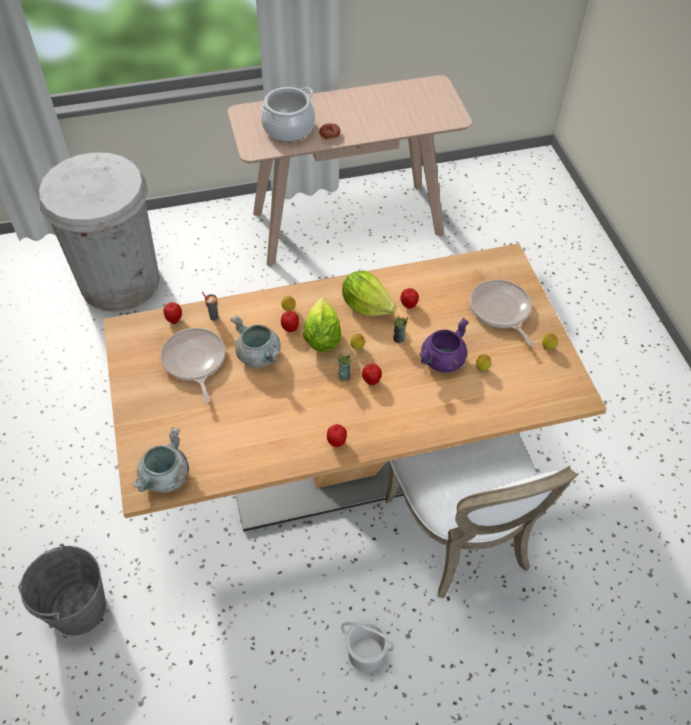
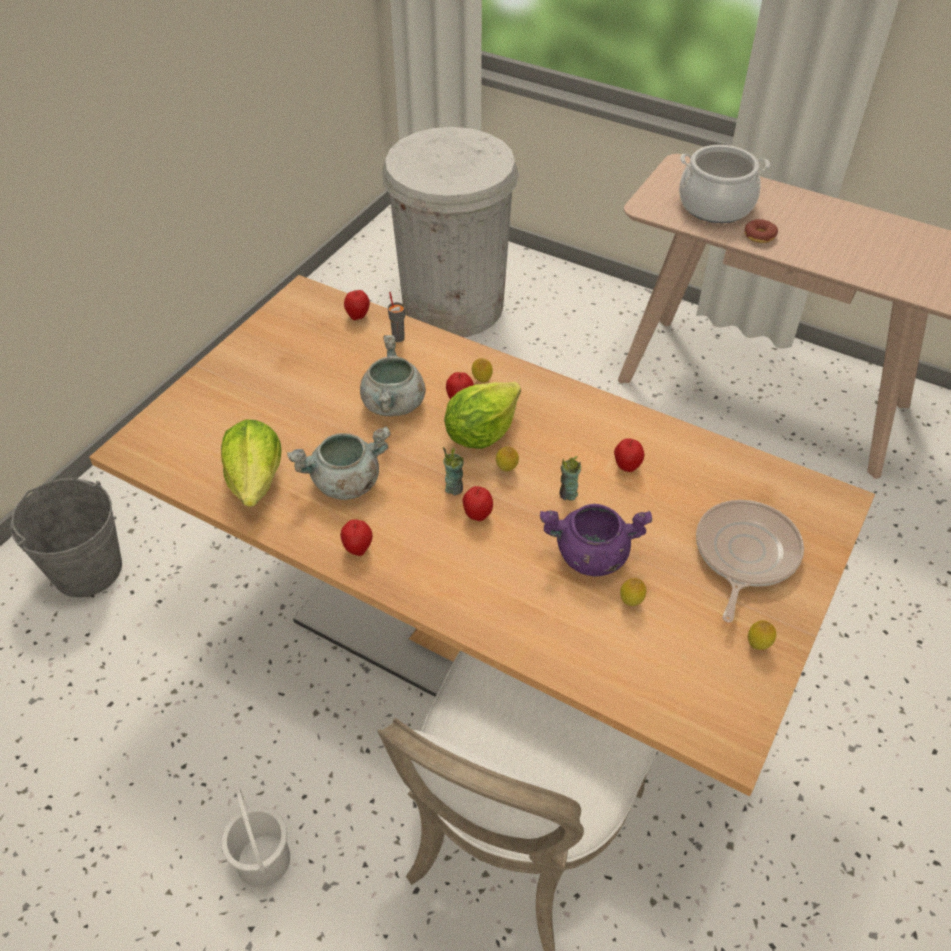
camera: 45 degrees right, 5 degrees down
grey cooking pot [132,427,189,493] -> grey cooking pot moved to [287,426,391,500]
frying pan [160,328,225,403] -> none
lettuce [342,270,397,316] -> lettuce moved to [221,419,282,507]

